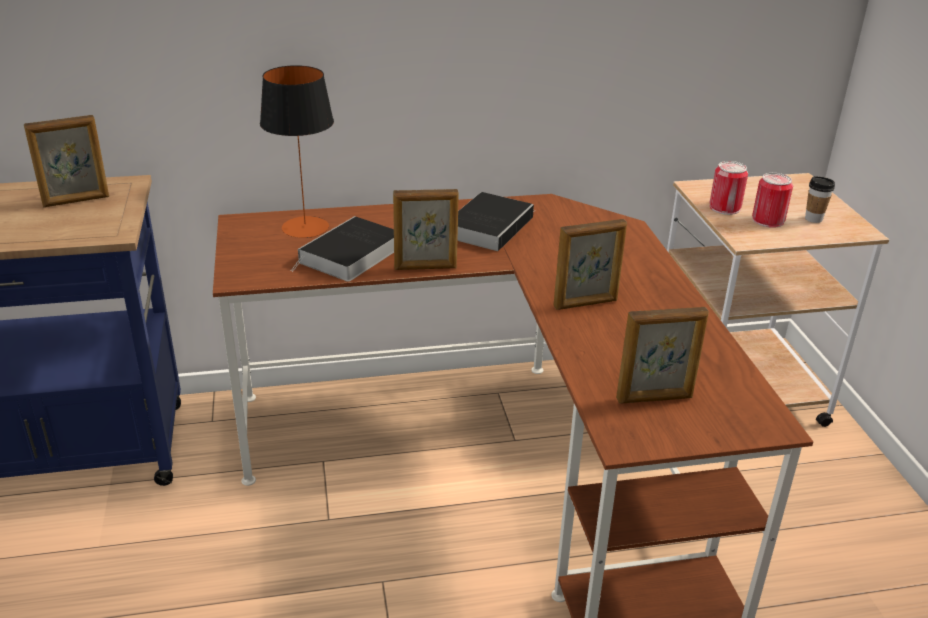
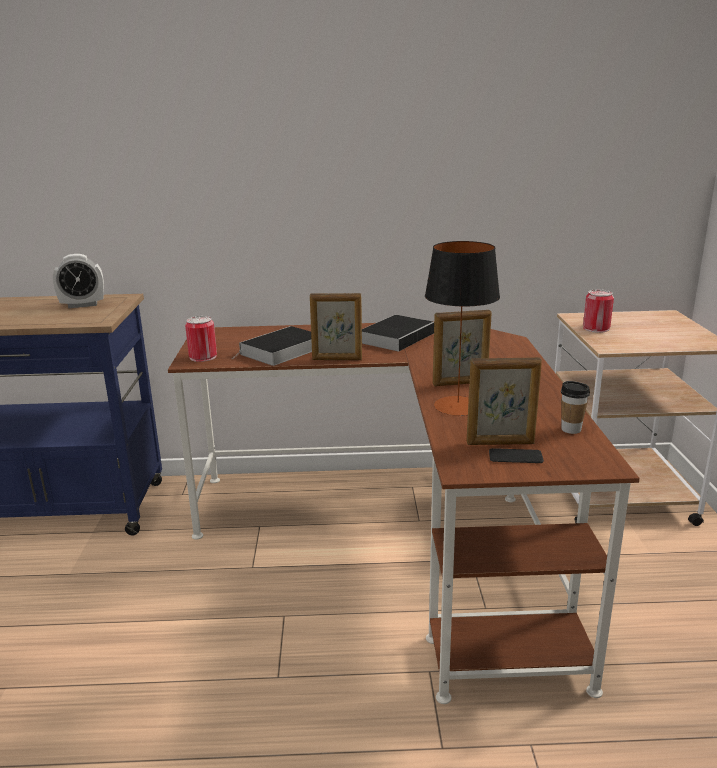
camera: 10 degrees right, 10 degrees down
picture frame [24,115,109,207] -> alarm clock [53,254,104,308]
table lamp [260,65,334,238] -> table lamp moved to [425,241,500,416]
can [752,173,793,228] -> can moved to [185,316,217,362]
cup [805,176,835,223] -> cup moved to [561,381,590,434]
none -> phone [489,448,544,463]

